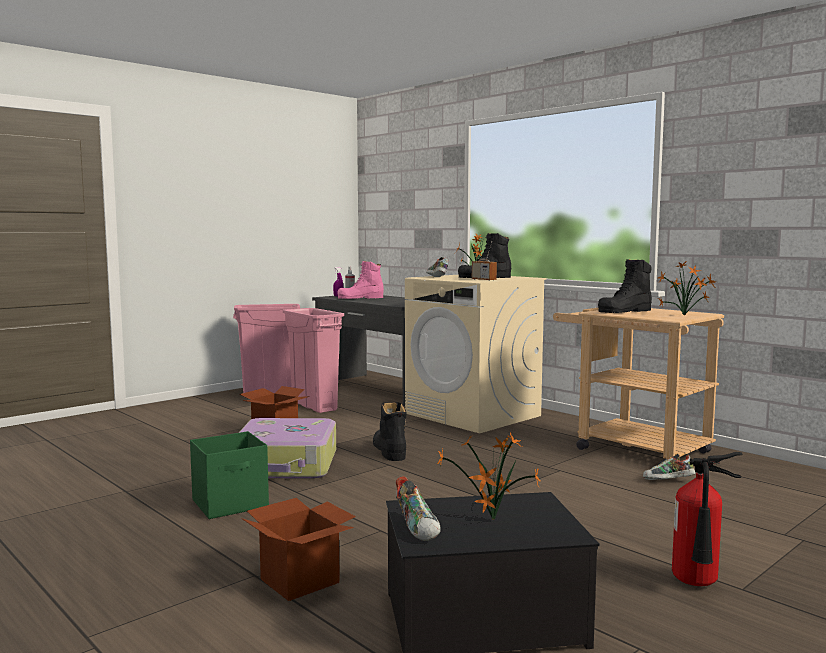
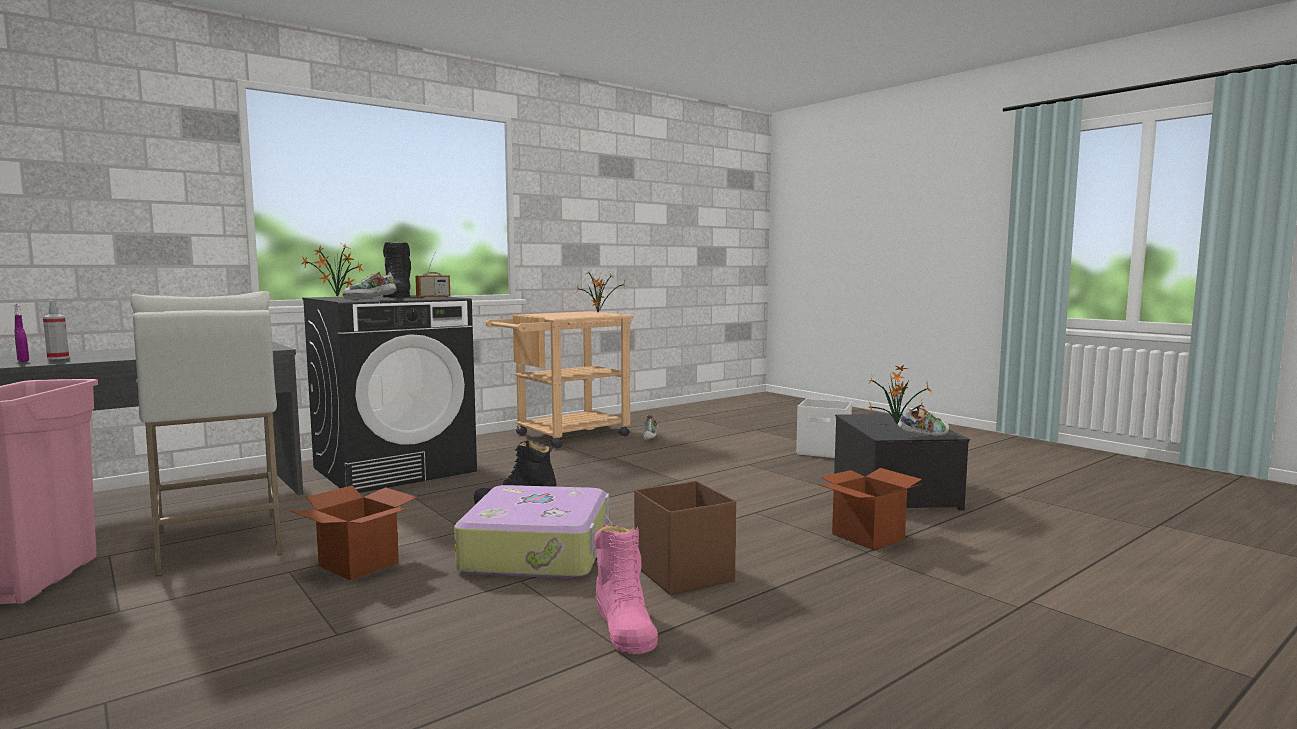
camera: 85 degrees left, 0 degrees up
green storage box [190,431,269,519] -> brown storage box [634,481,736,595]
pink trash can [283,308,344,413] -> white stool [130,291,283,576]
pink boot [337,261,384,299] -> pink boot moved to [594,525,658,654]
beige washing machine [405,275,546,433] -> black washing machine [302,295,477,493]
black boot [598,259,652,313] -> none
fire extinguisher [672,452,743,586] -> white storage box [796,399,852,458]

